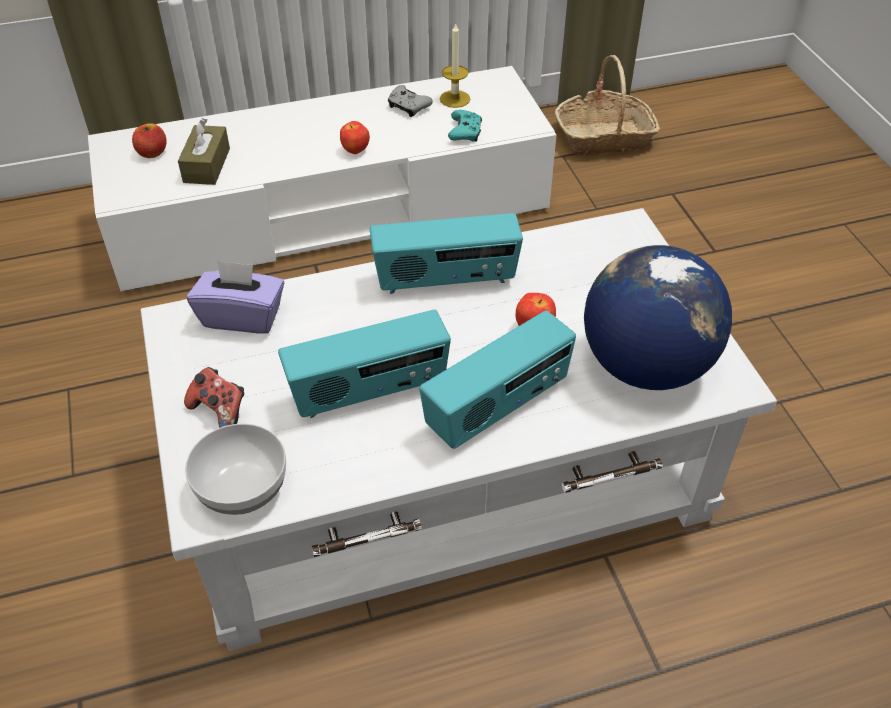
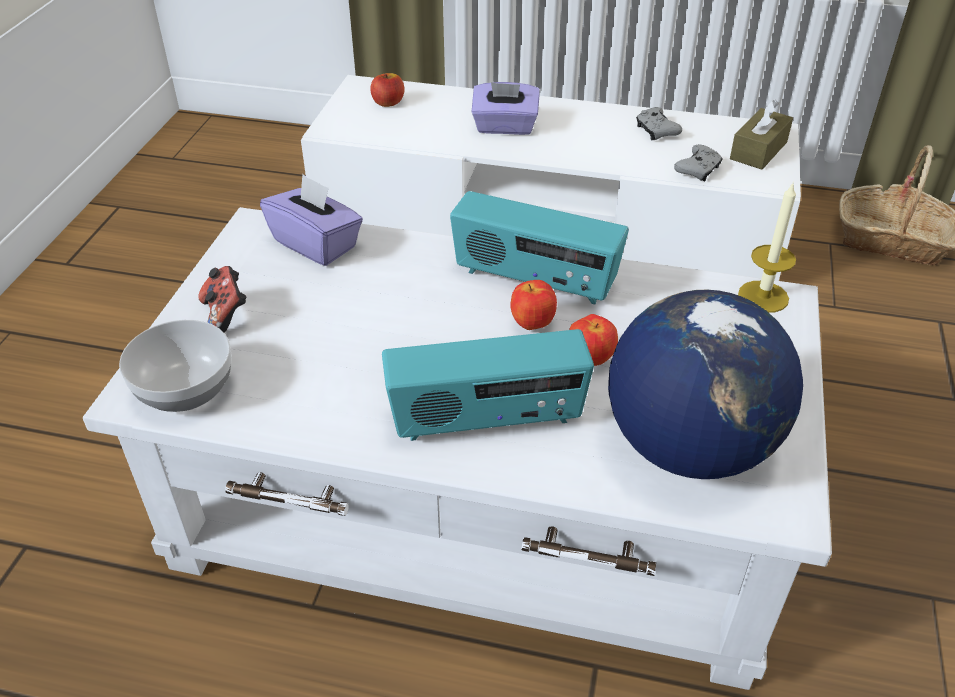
camera: 30 degrees right, 5 degrees down
brown tissue box [178,118,230,185] -> brown tissue box moved to [730,100,793,170]
radio [278,310,451,418] -> none
apple [340,121,370,154] -> apple moved to [510,280,557,330]
candle [440,22,470,108] -> candle moved to [738,182,796,313]
turquoise game controller [448,110,482,142] -> grey game controller [674,144,723,181]
none -> purple tissue box [472,82,540,135]

